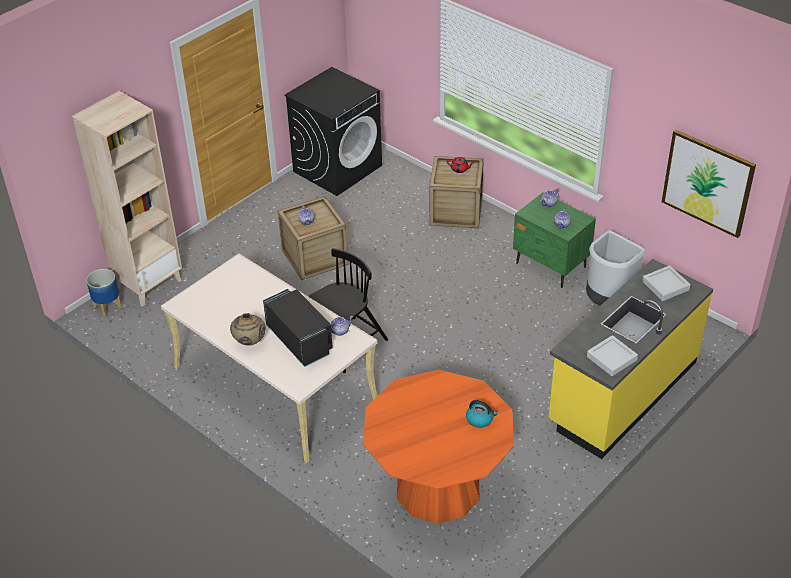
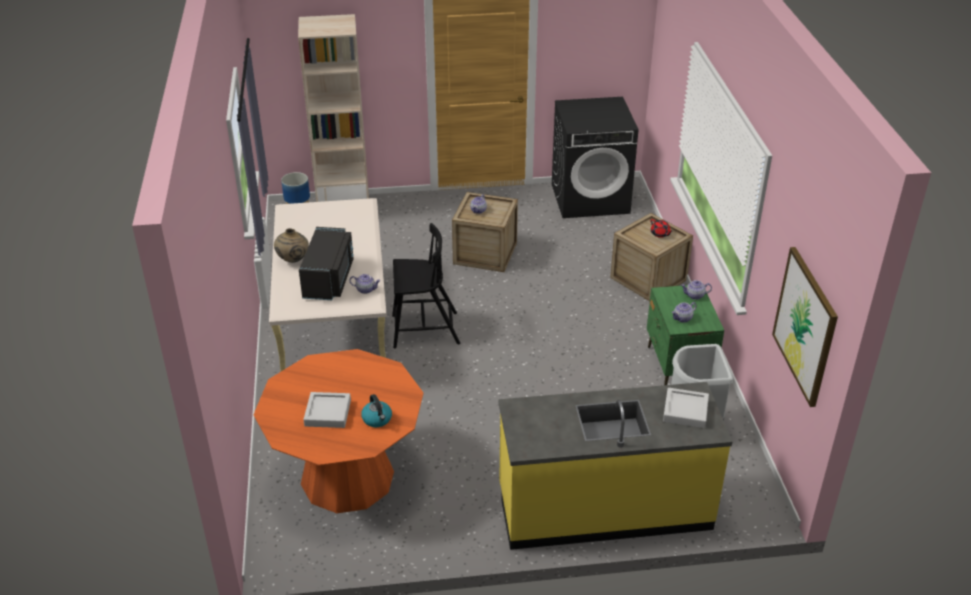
camera: 40 degrees right, 5 degrees down
grey tray [587,335,638,376] -> grey tray moved to [303,392,351,428]

